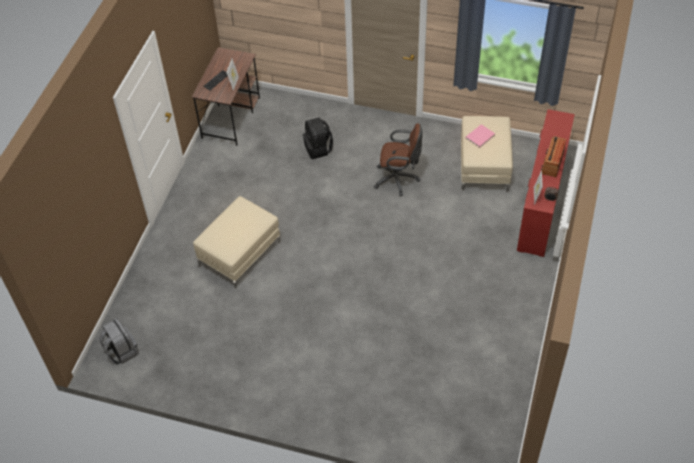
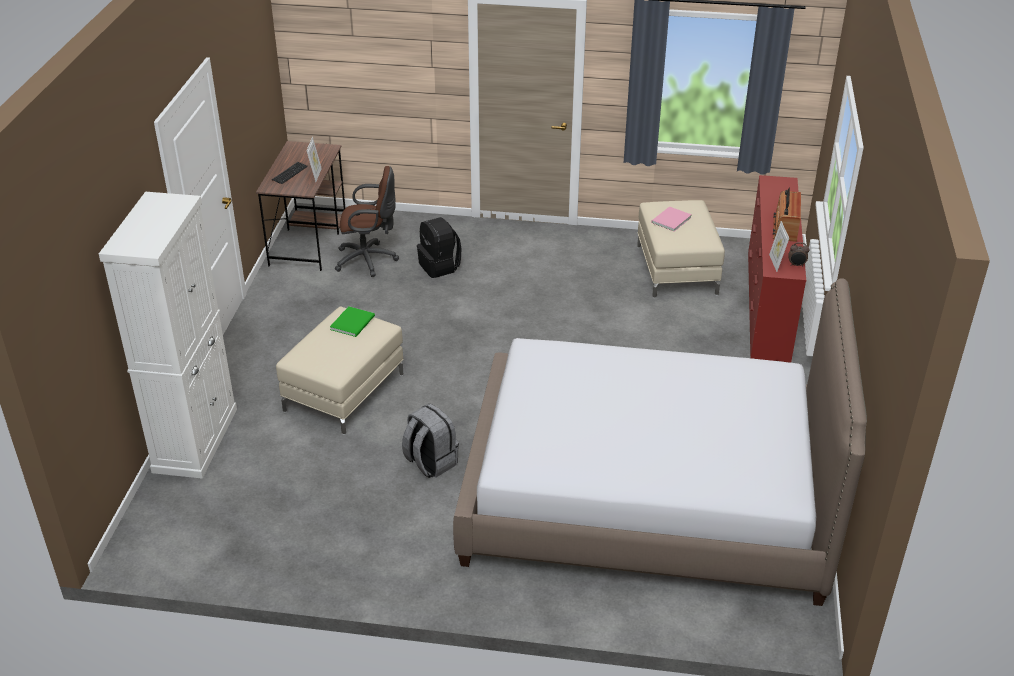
camera: 10 degrees left, 15 degrees down
grey backpack [99,318,139,364] -> grey backpack moved to [402,404,459,478]
brown office chair [374,124,423,196] -> brown office chair moved to [335,166,399,277]
none -> white cabinet [99,192,237,479]
none -> green book [330,306,375,337]
none -> bed [453,278,867,606]

